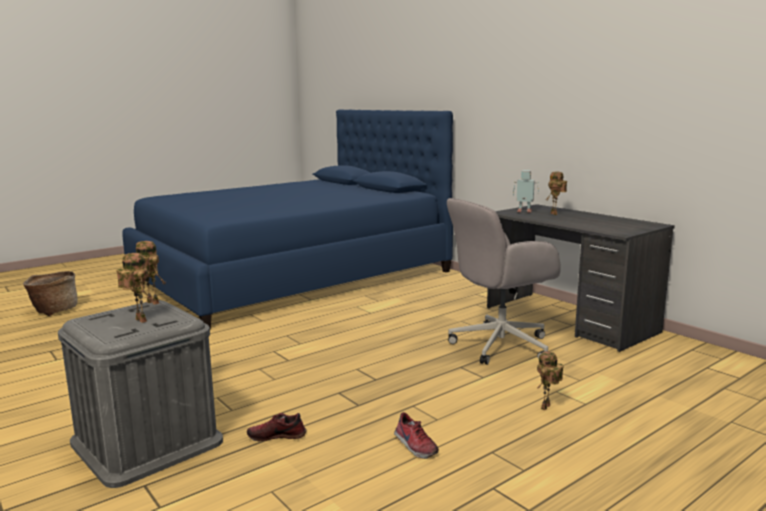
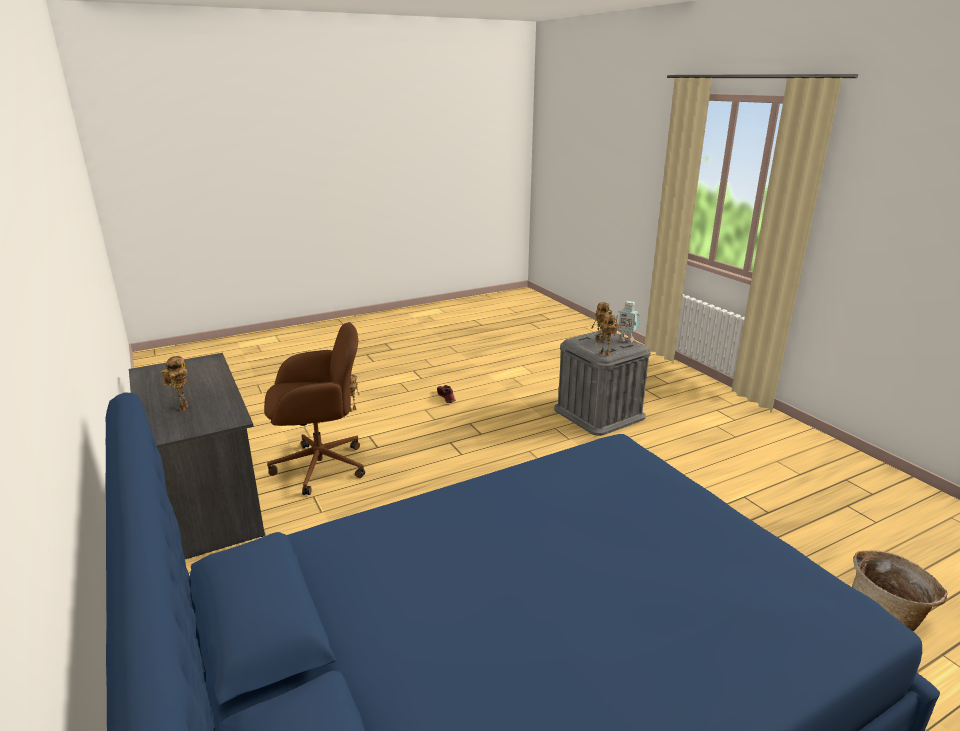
camera: 170 degrees left, 10 degrees up
shoe [247,413,306,441] -> none
grey office chair [447,198,561,365] -> brown office chair [264,322,365,495]
toy robot [513,170,538,212] -> toy robot moved to [616,301,640,343]

